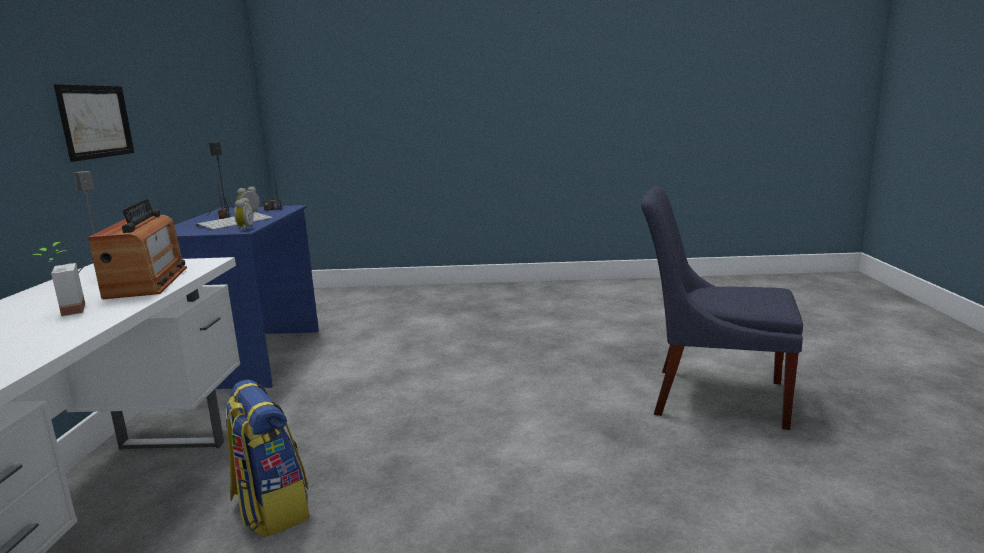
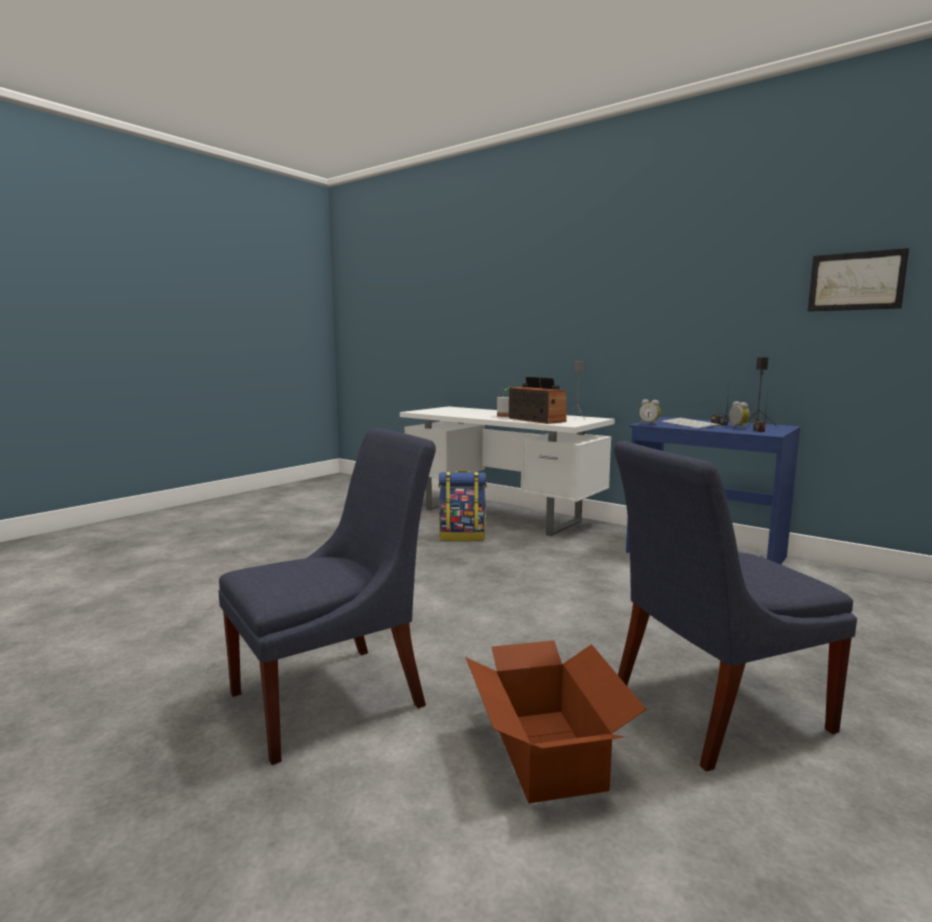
camera: 125 degrees right, 5 degrees down
picture [54,84,134,162] -> picture moved to [807,248,909,312]
radio [88,199,187,299] -> radio turned 150 degrees counterclockwise [509,377,567,424]
none -> cardboard box [466,640,647,804]
none -> blue chair [614,441,857,771]

